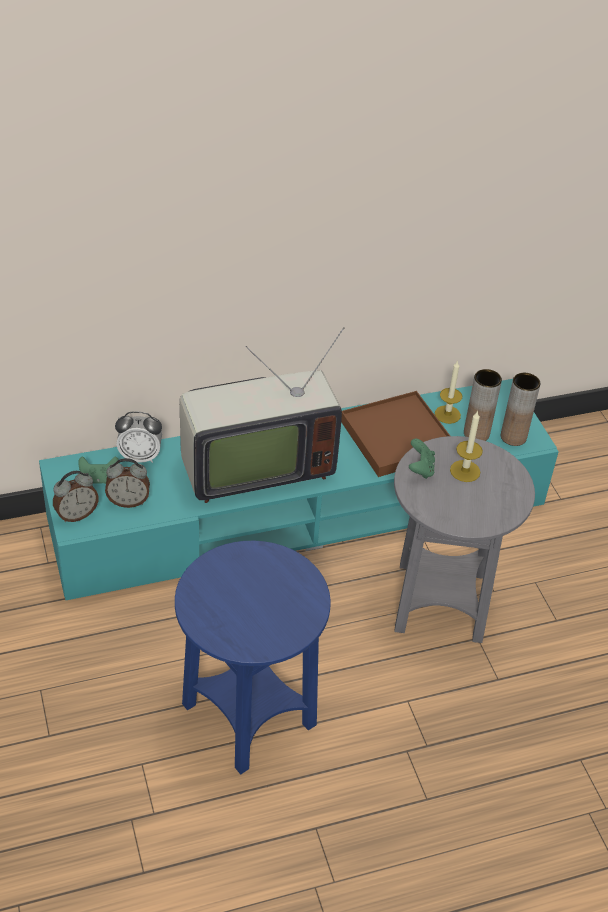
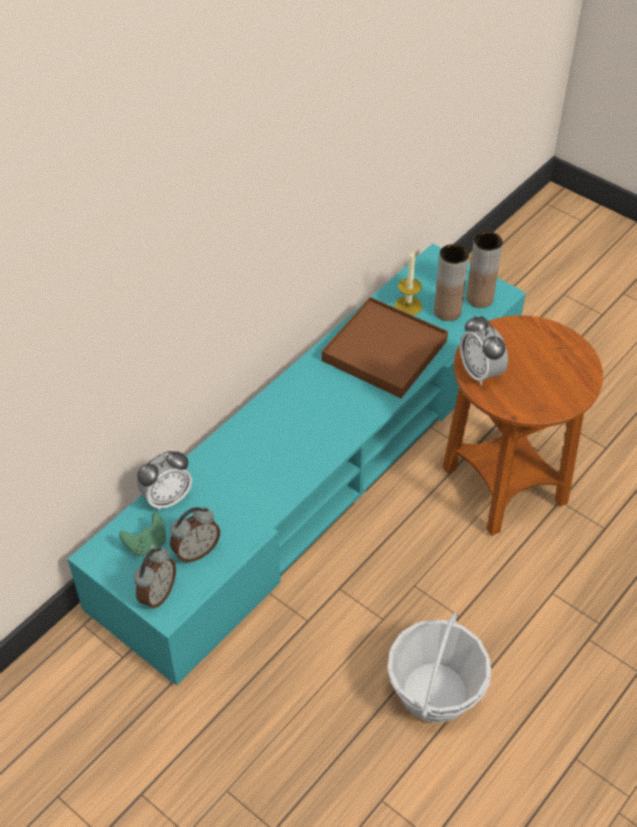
camera: 30 degrees left, 5 degrees up
blue side table [175,541,331,775] -> basket [387,613,491,723]
television [180,327,345,503] -> none
grey side table [394,436,535,643] -> brown side table [443,315,603,536]
green game controller [409,439,435,479] -> alarm clock [460,315,508,386]
candle [450,411,483,482] -> none

